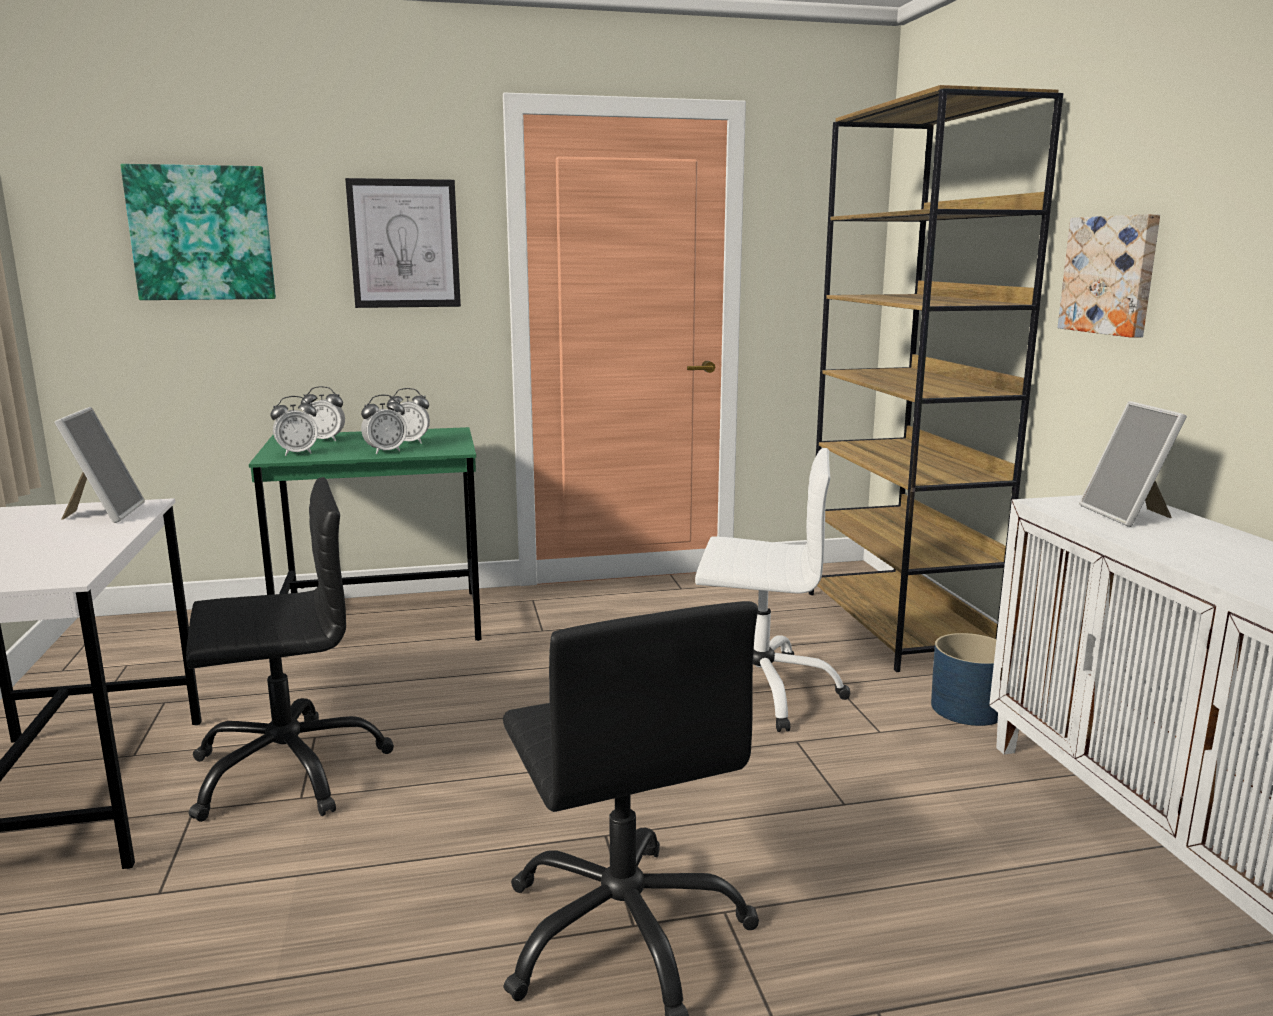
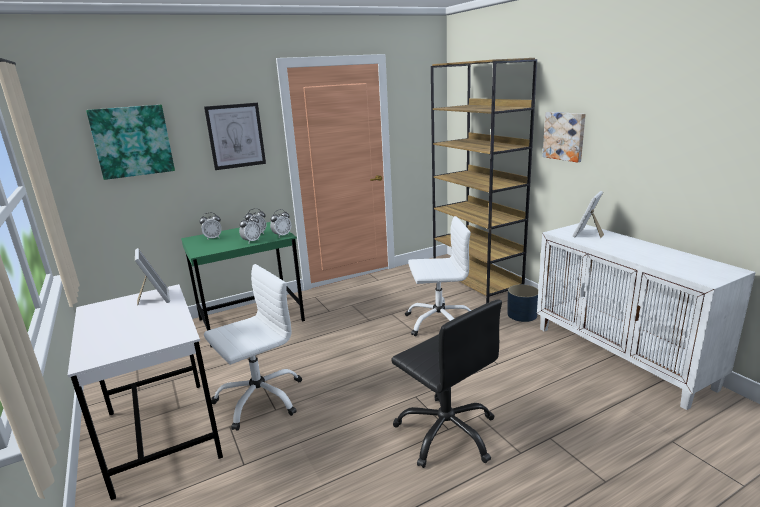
camera: 15 degrees left, 5 degrees up
black office chair [186,477,394,822] -> white office chair [204,264,302,431]
alarm clock [271,396,318,456] -> alarm clock moved to [270,209,291,237]
picture frame [1079,401,1187,527] -> picture frame turned 60 degrees clockwise [573,191,604,238]

